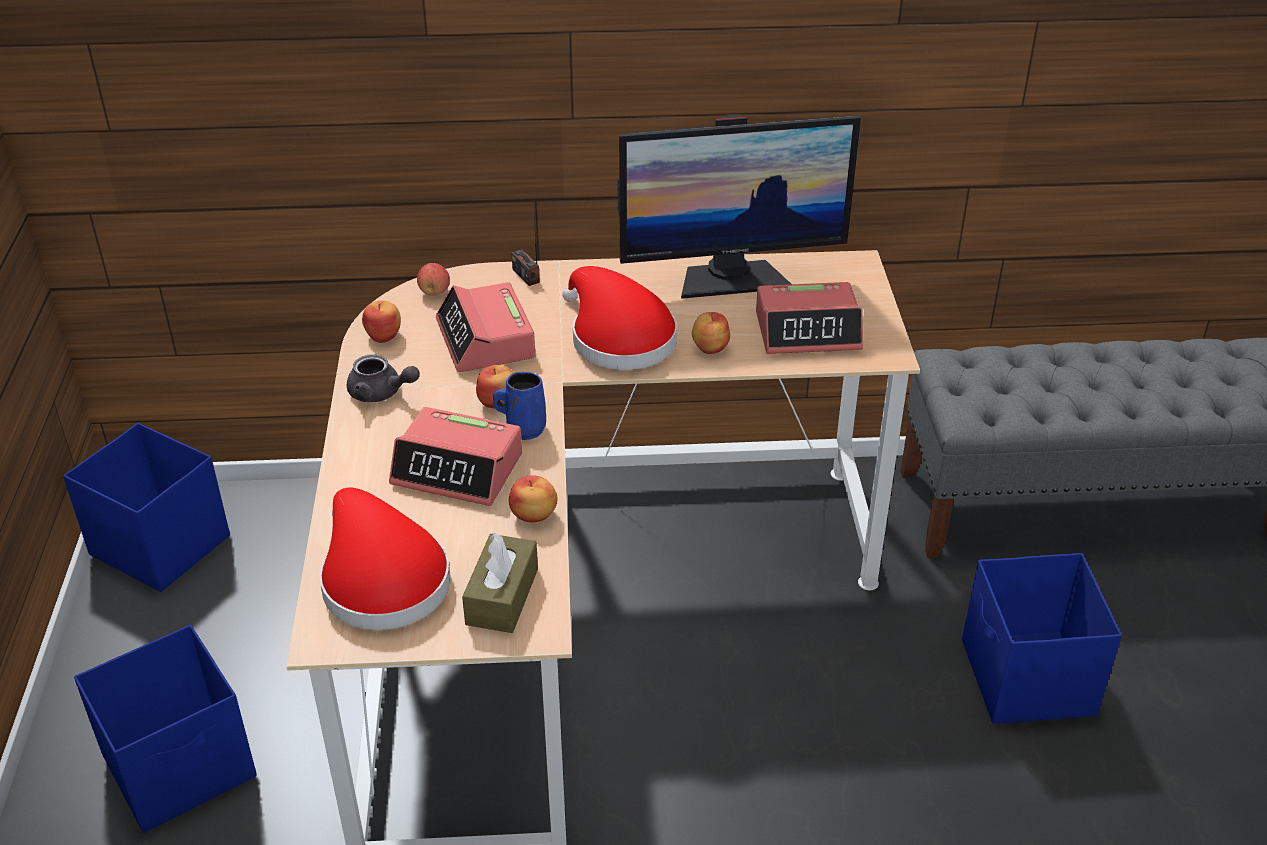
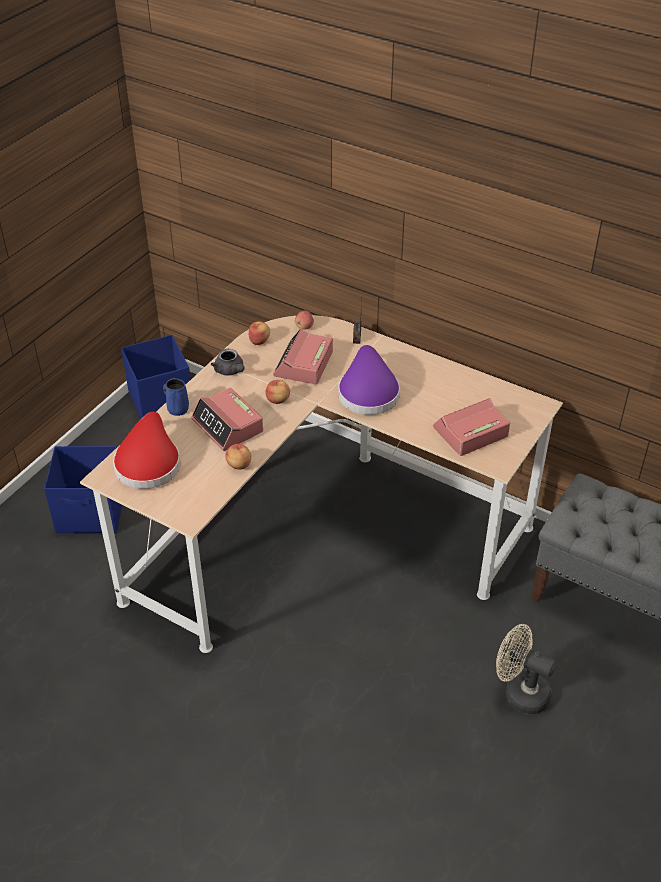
camera: 35 degrees right, 5 degrees up
brown tissue box [462,533,538,633] -> none
blue mug [493,372,546,440] -> blue mug moved to [163,378,189,416]
red hat [562,266,677,370] -> purple hat [338,345,400,415]
monitor [617,115,861,299] -> none
apple [692,312,730,354] -> none
alarm clock [756,282,863,354] -> alarm clock turned 120 degrees clockwise [433,398,510,456]
blue storage box [962,553,1122,724] -> beige fan [496,624,556,714]

